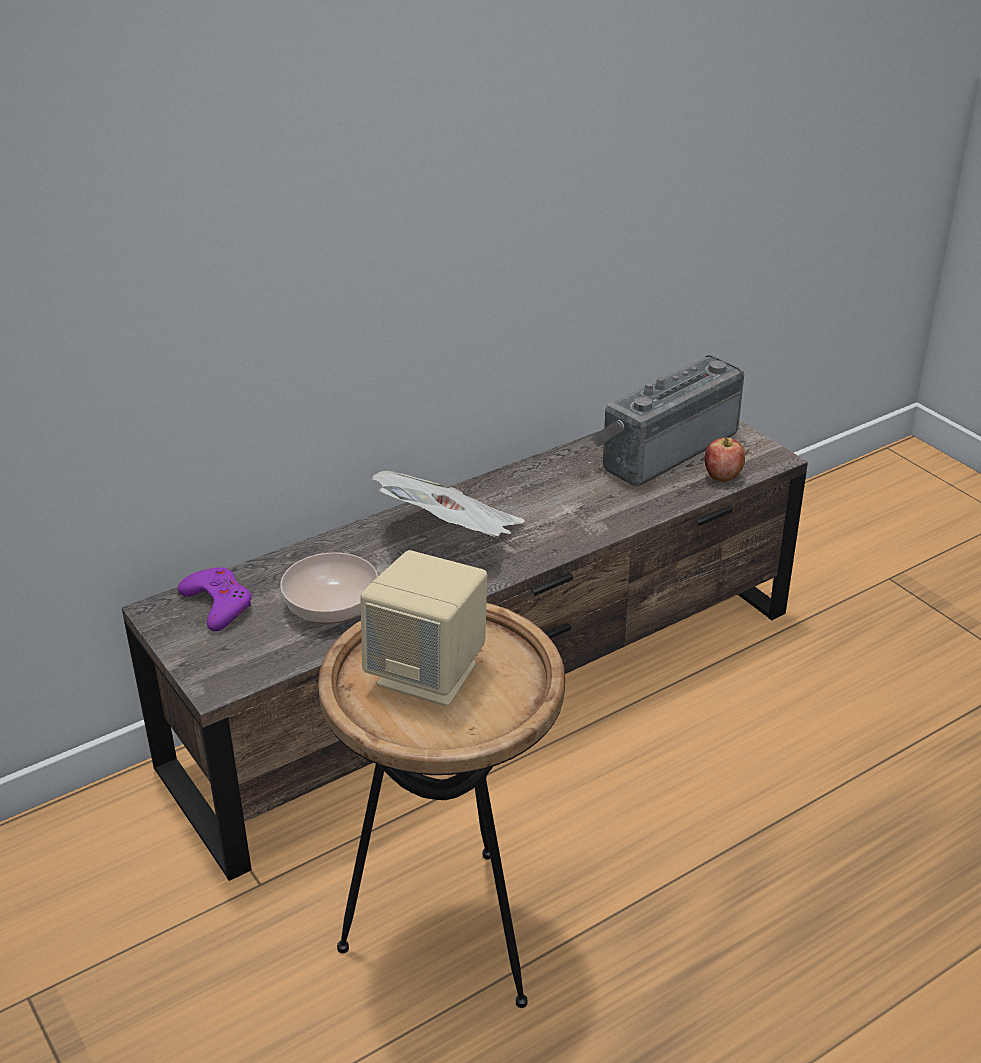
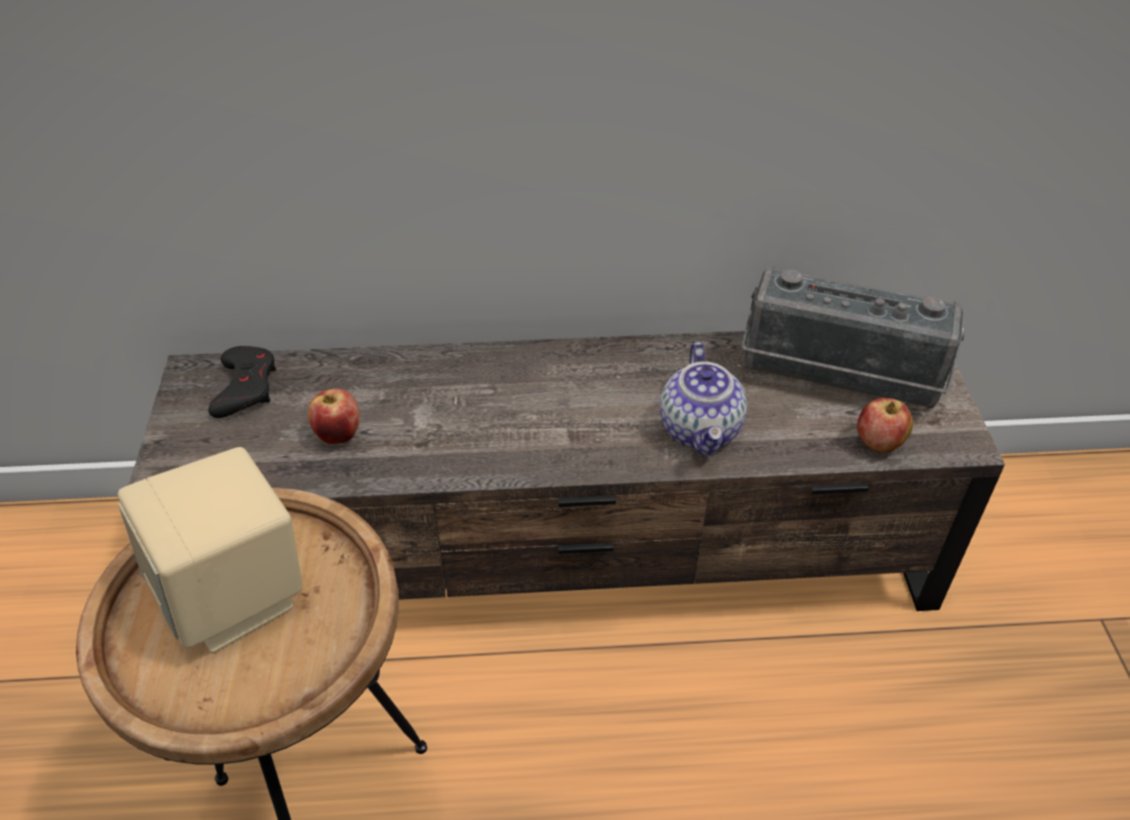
camera: 30 degrees right, 10 degrees up
purple game controller [178,567,252,631] -> black game controller [208,346,276,418]
bowl [280,552,378,624] -> apple [308,389,360,444]
newspaper [372,471,525,537] -> none
radio [592,355,744,486] -> radio turned 150 degrees counterclockwise [742,266,965,409]
none -> teapot [660,342,747,456]

